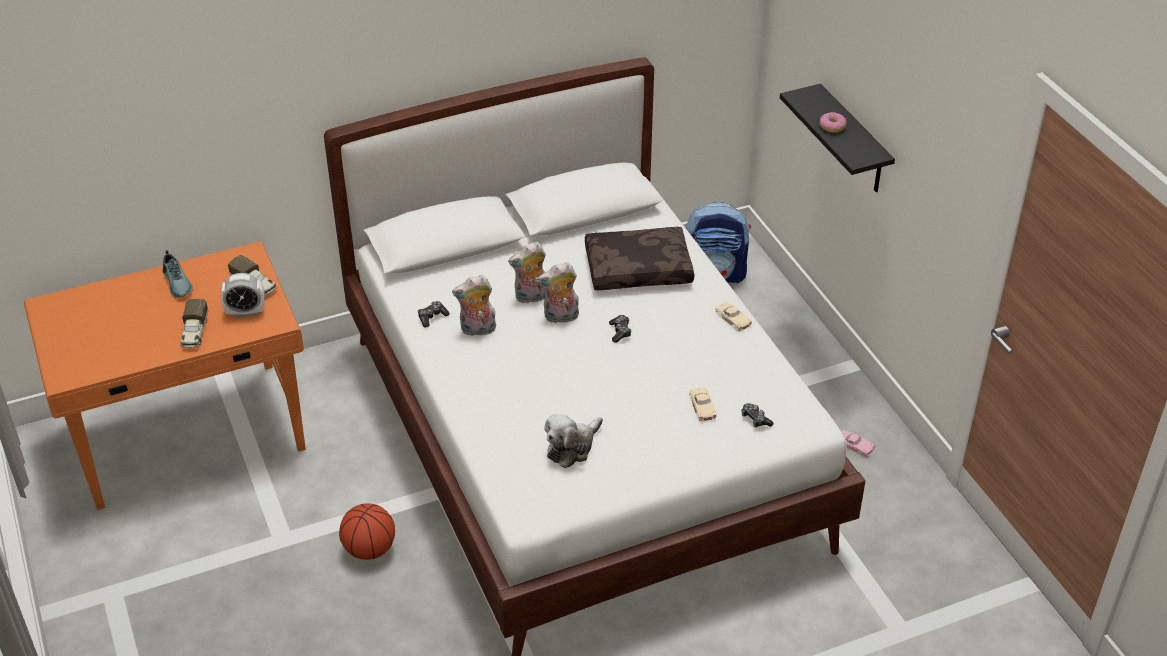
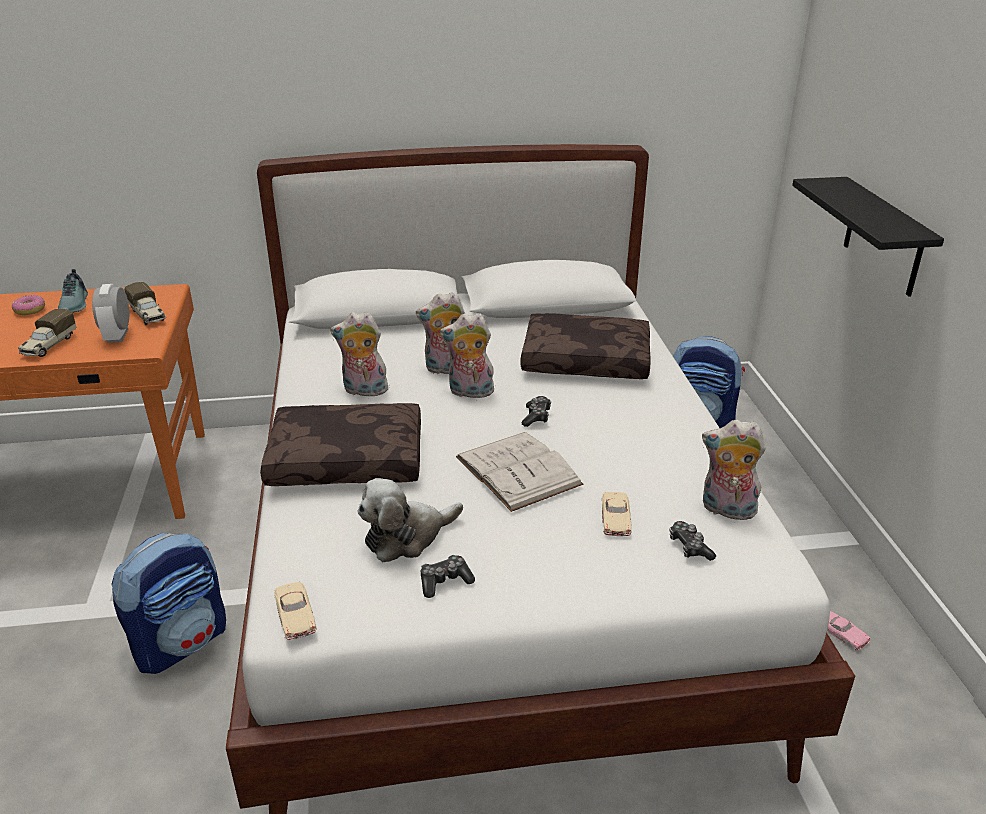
camera: 15 degrees right, 10 degrees down
alarm clock [221,273,265,317] -> alarm clock turned 75 degrees clockwise [92,284,129,343]
basketball [339,503,395,560] -> backpack [111,533,226,674]
game controller [418,301,450,327] -> game controller moved to [421,555,475,598]
beige toy car [715,302,752,331] -> beige toy car moved to [274,582,317,640]
donut [820,112,846,133] -> donut moved to [12,295,45,315]
none -> brown pillow [260,403,421,486]
none -> white book [456,432,583,512]
none -> plush toy [702,420,766,520]

